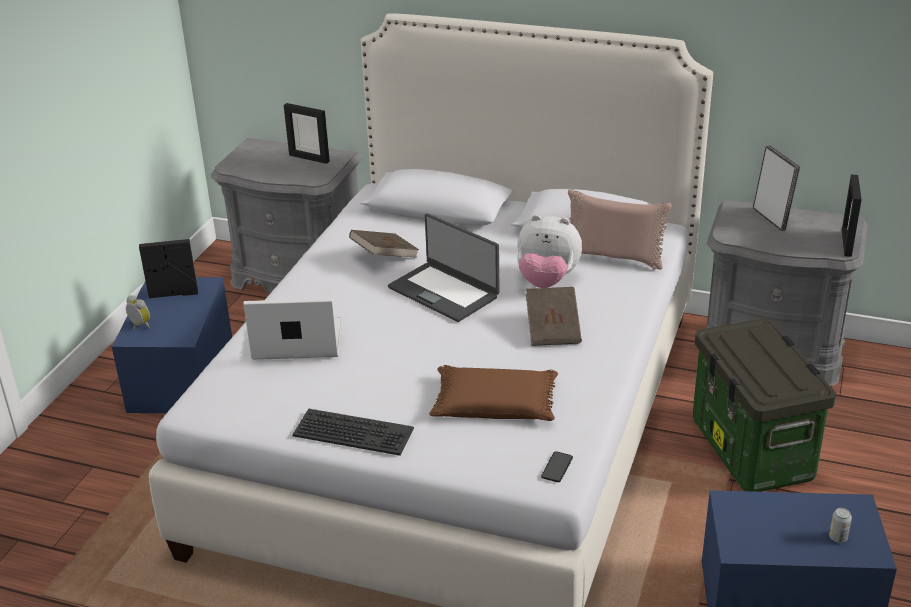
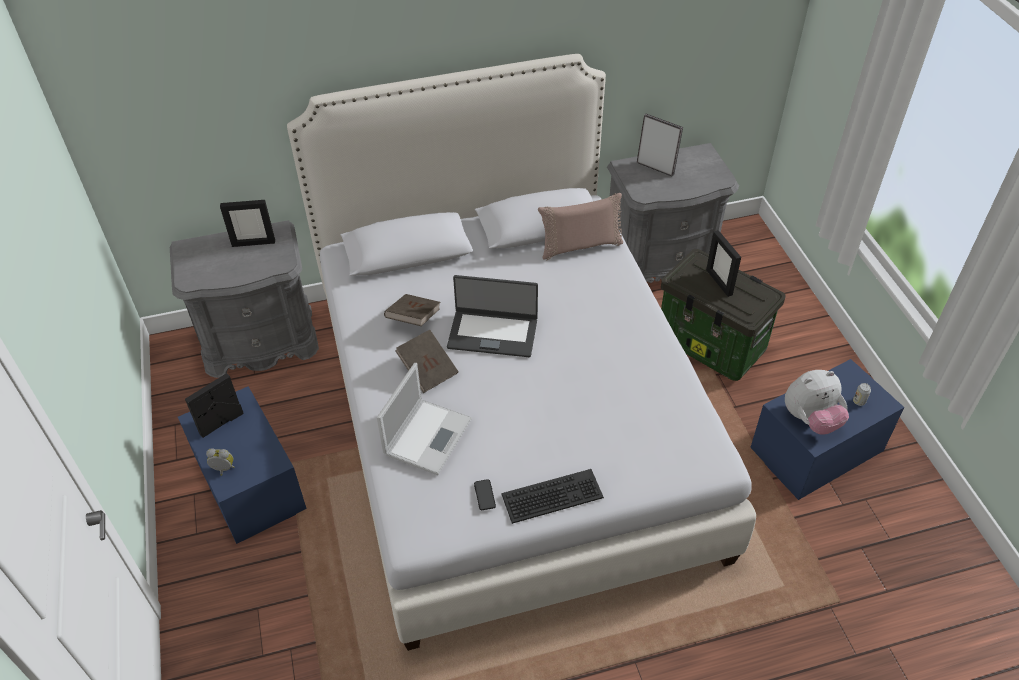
camera: 35 degrees left, 15 degrees up
laptop [243,298,342,360] -> laptop turned 150 degrees clockwise [377,363,472,475]
brown pillow [429,365,558,421] -> none
plush toy [517,215,582,288] -> plush toy moved to [785,370,849,435]
brown book [526,287,582,346] -> brown book moved to [395,330,459,393]
phone [541,452,573,482] -> phone moved to [474,479,496,510]
picture frame [842,175,862,257] -> picture frame moved to [706,230,741,297]

